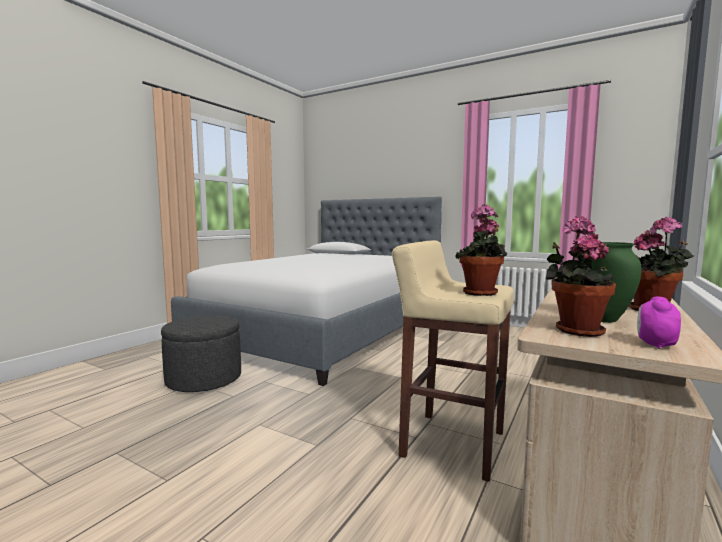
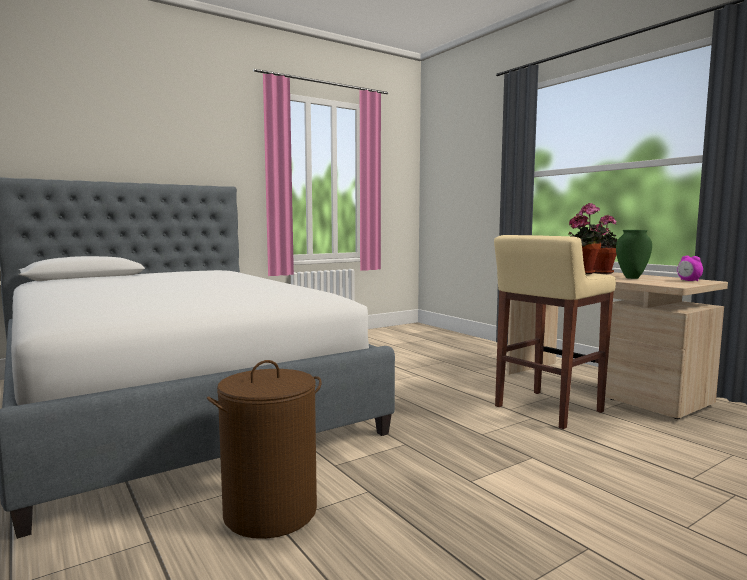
camera: 65 degrees left, 0 degrees up
grey ottoman [161,315,241,392] -> brown laundry basket [207,360,321,539]
potted plant [546,216,616,337] -> none

